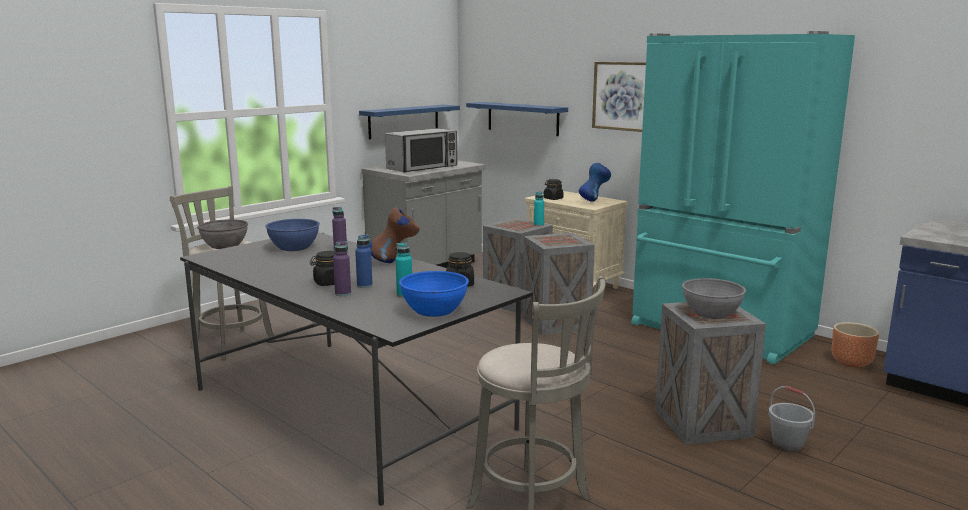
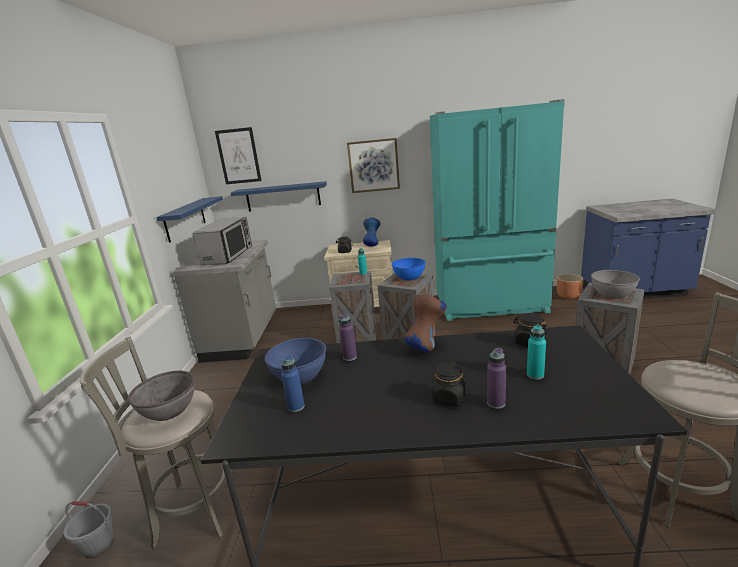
camera: 40 degrees left, 5 degrees up
blue bottle [355,235,373,288] -> blue bottle moved to [281,355,305,412]
blue bowl [399,271,469,317] -> blue bowl moved to [392,258,426,280]
grey bucket [768,386,815,452] -> grey bucket moved to [64,501,114,558]
none -> picture [215,127,261,184]

